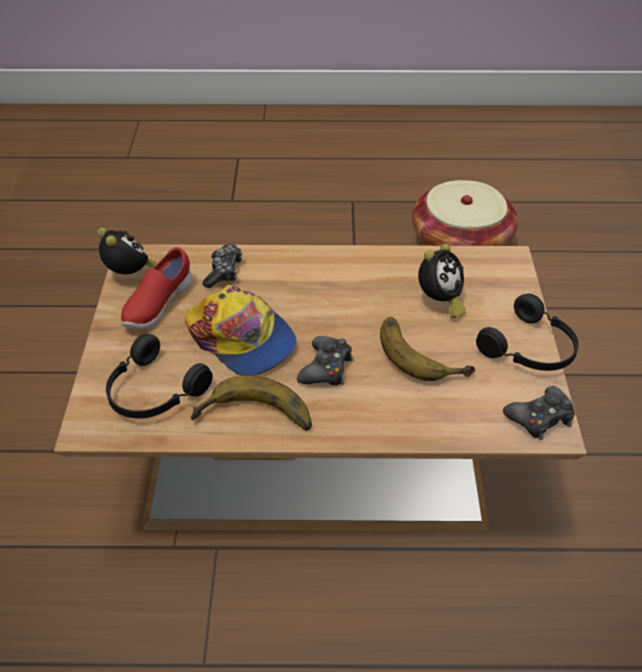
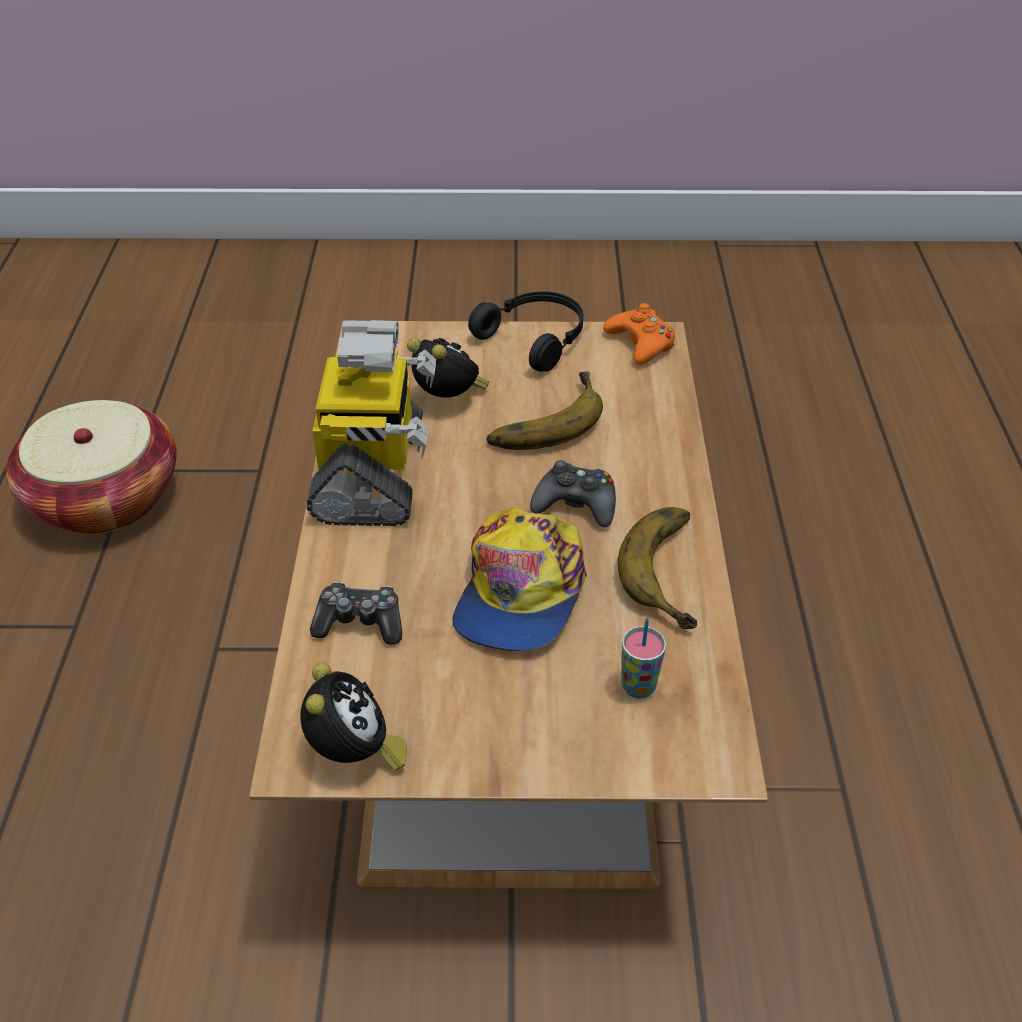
camera: 90 degrees left, 0 degrees up
alarm clock [97,228,158,274] -> alarm clock turned 120 degrees clockwise [300,663,407,771]
black headphones [106,334,213,419] -> cup [621,618,666,699]
red shoe [121,247,192,329] -> none
cap [185,285,297,376] -> cap turned 150 degrees clockwise [452,507,587,651]
black game controller [503,386,575,440] -> orange game controller [603,303,675,365]
none -> toy robot [306,320,436,526]

